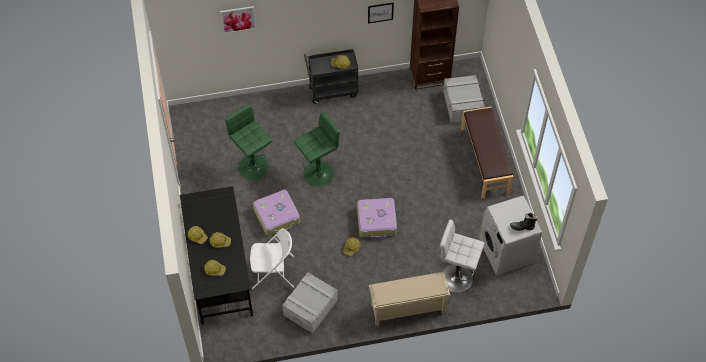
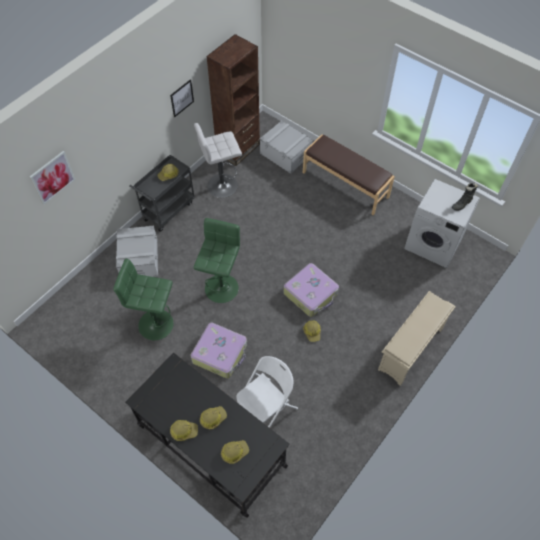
camera: 40 degrees left, 0 degrees up
grey storage box [282,272,338,334] -> grey storage box moved to [116,226,158,277]
white stool [440,219,485,292] -> white stool moved to [194,123,242,198]

